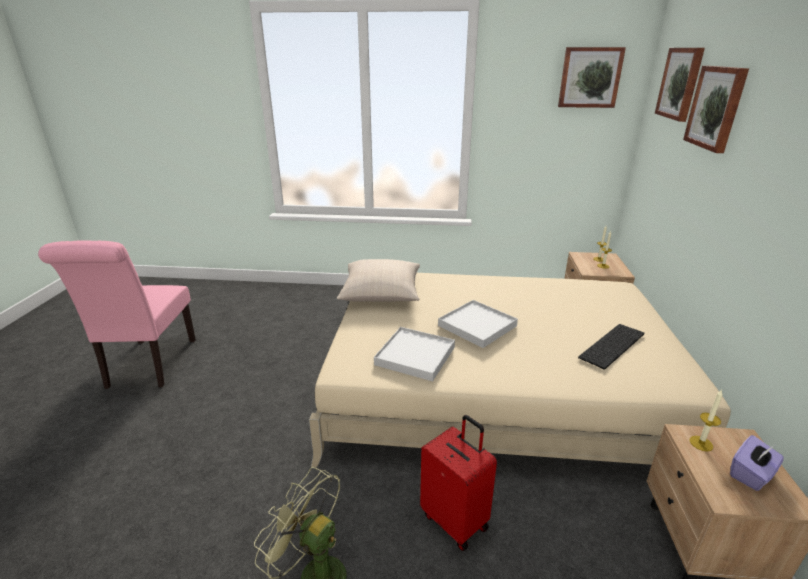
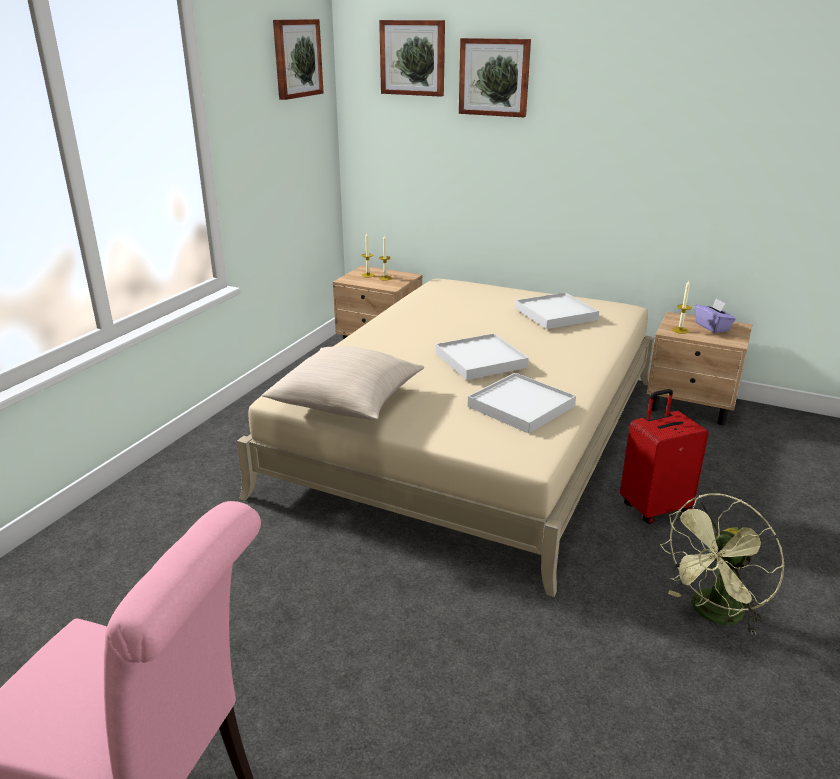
camera: 70 degrees left, 0 degrees up
keyboard [578,324,644,370] -> white tray [515,292,599,329]

